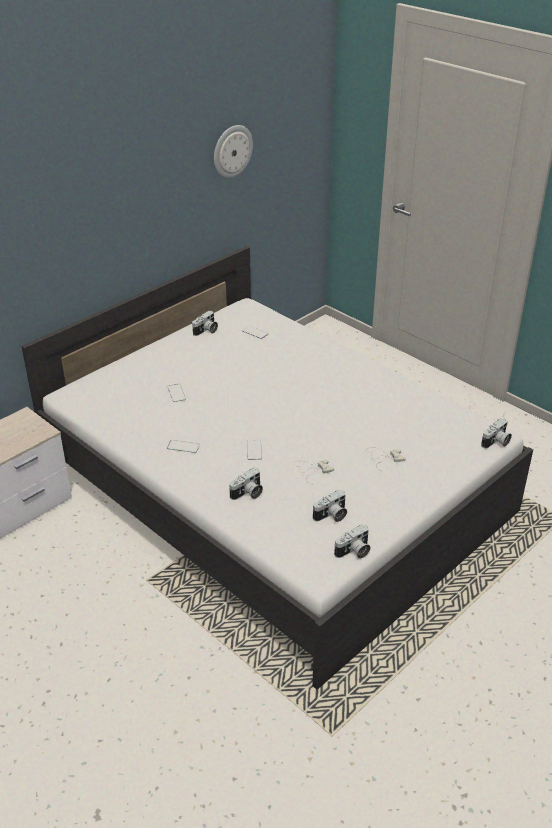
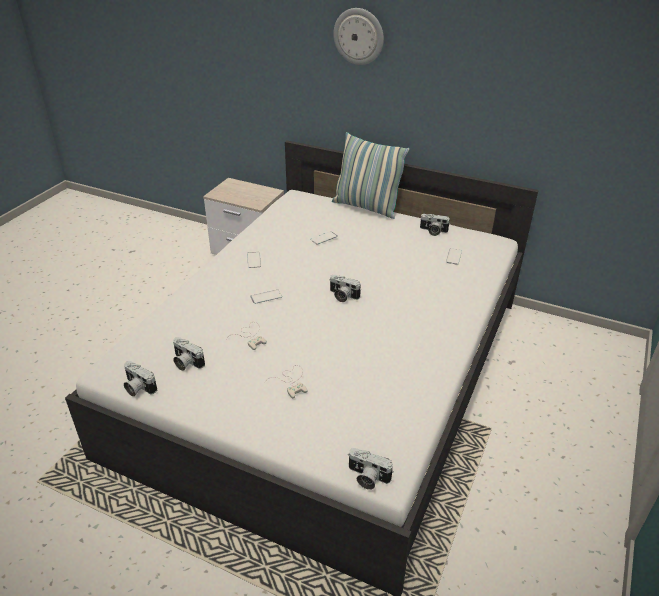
camera: 70 degrees right, 0 degrees up
wall clock [214,125,253,178] -> wall clock moved to [333,8,384,65]
camera [229,468,263,500] -> camera moved to [330,275,361,302]
none -> pillow [332,132,410,219]

